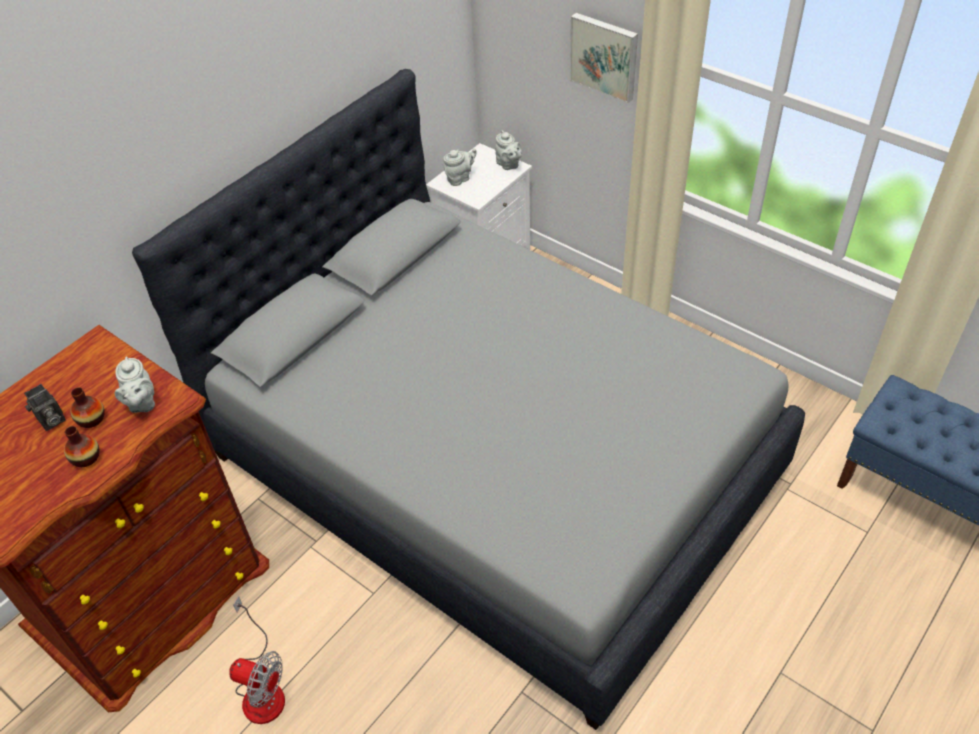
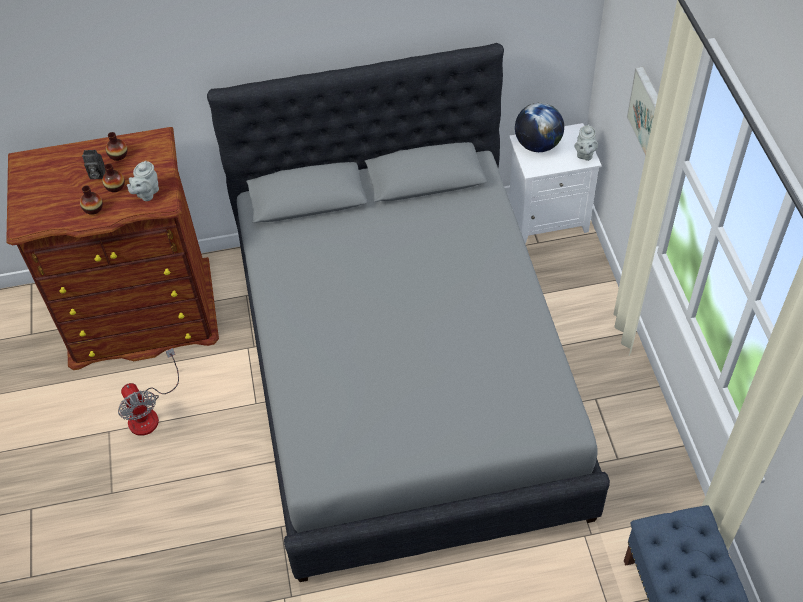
camera: 40 degrees right, 5 degrees up
grey teapot [443,148,477,186] -> globe [515,103,564,152]
none -> vase [106,132,127,161]

